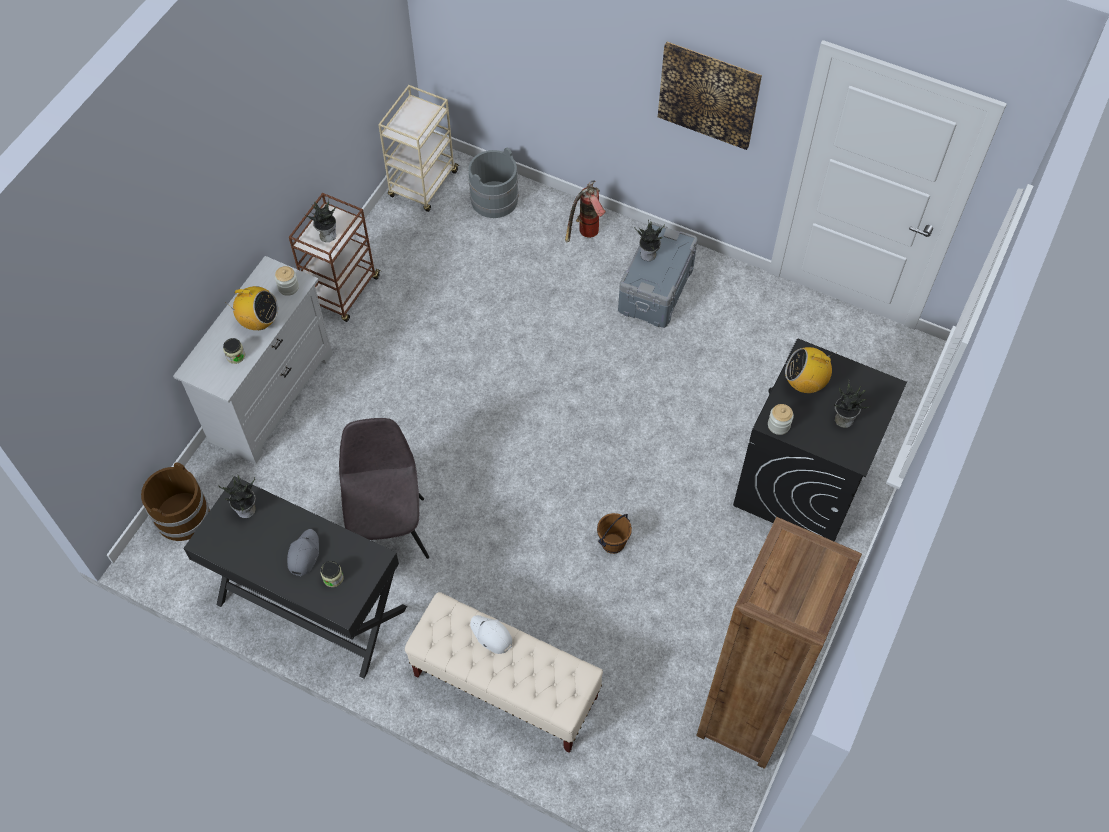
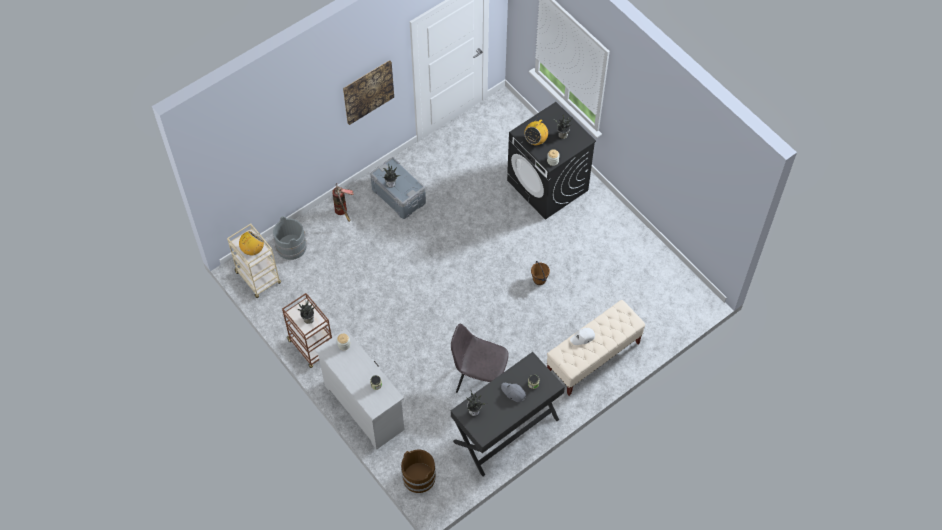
camera: 65 degrees left, 0 degrees up
radio [229,286,278,330] -> radio moved to [239,231,264,255]
brown bookcase [696,517,862,769] -> none

